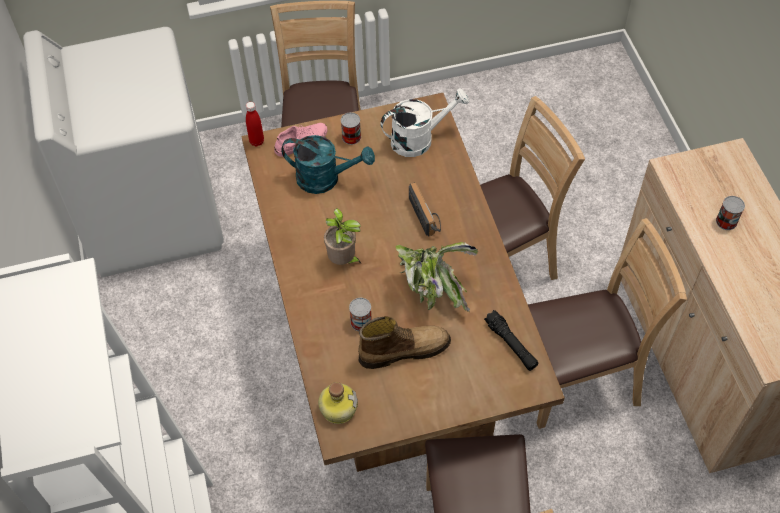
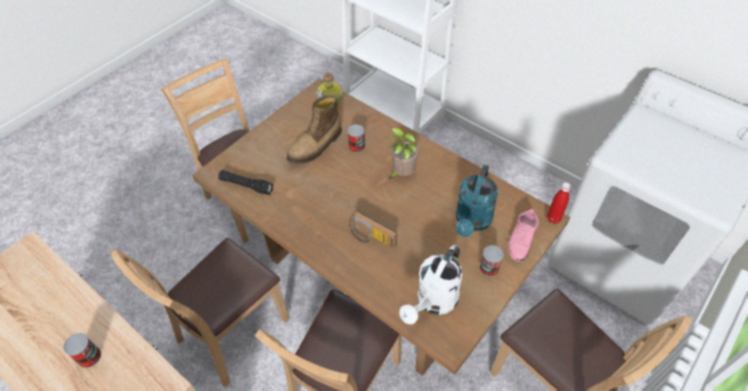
camera: 145 degrees right, 5 degrees down
turquoise watering can [281,135,375,194] -> turquoise watering can turned 45 degrees counterclockwise [456,165,498,237]
potted plant [395,242,478,312] -> none

